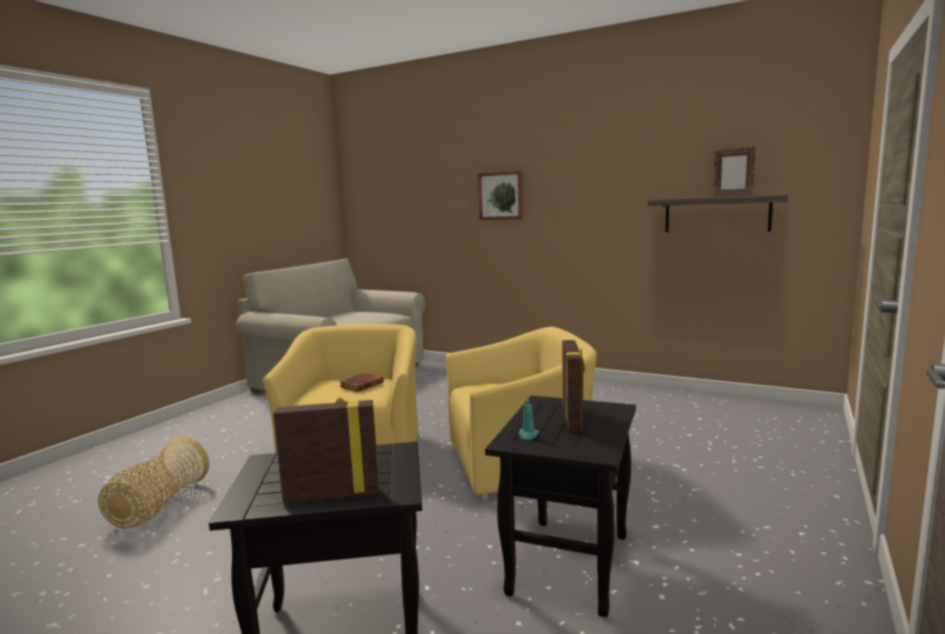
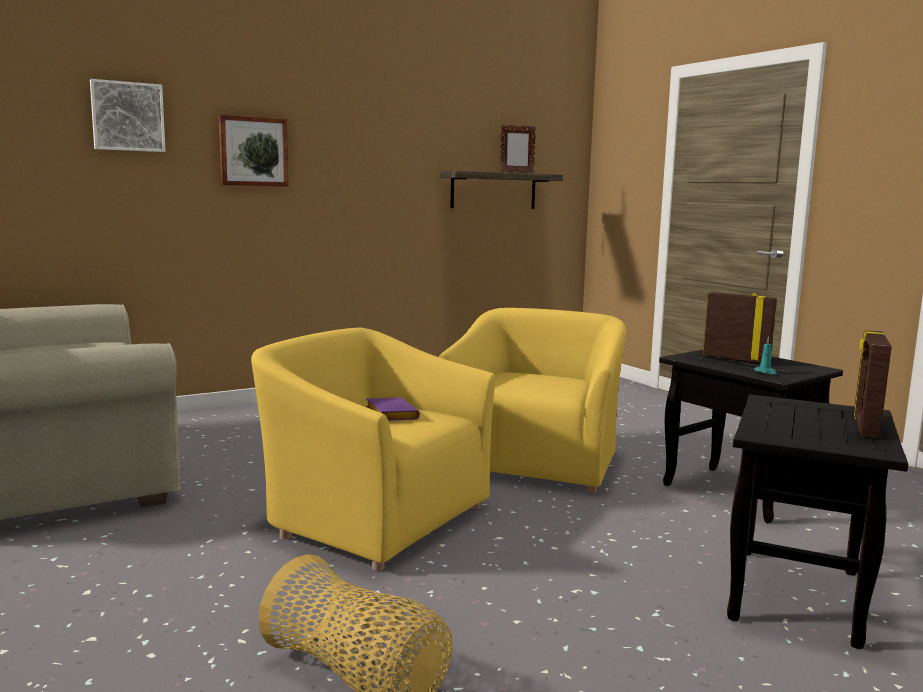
camera: 60 degrees left, 0 degrees up
brown book [339,372,384,392] -> purple book [366,397,420,421]
none -> picture [90,79,166,152]

